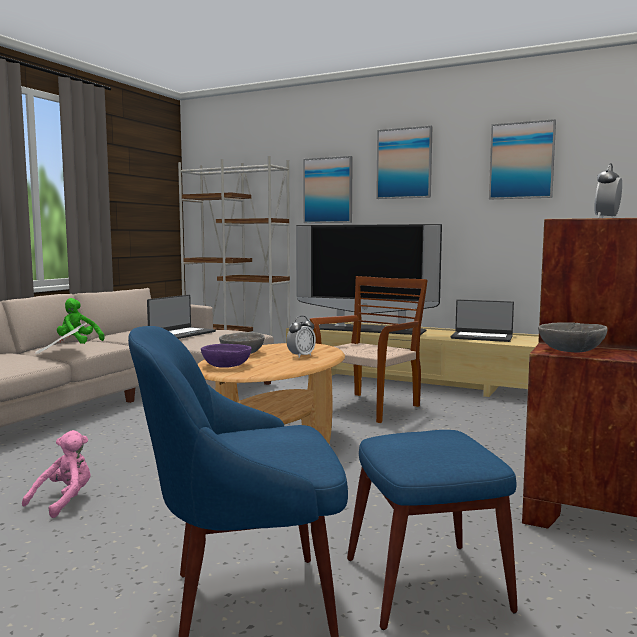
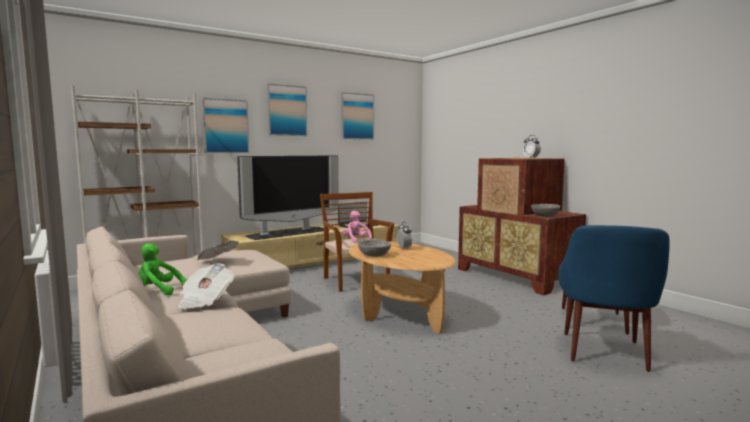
camera: 60 degrees left, 0 degrees up
pink plush toy [22,430,90,518] -> pink plush toy moved to [342,211,372,243]
green plush toy [57,298,105,344] -> green plush toy turned 45 degrees clockwise [139,243,187,295]
laptop [147,295,216,339] -> newspaper [197,241,239,260]
purple bowl [201,344,252,368] -> none

